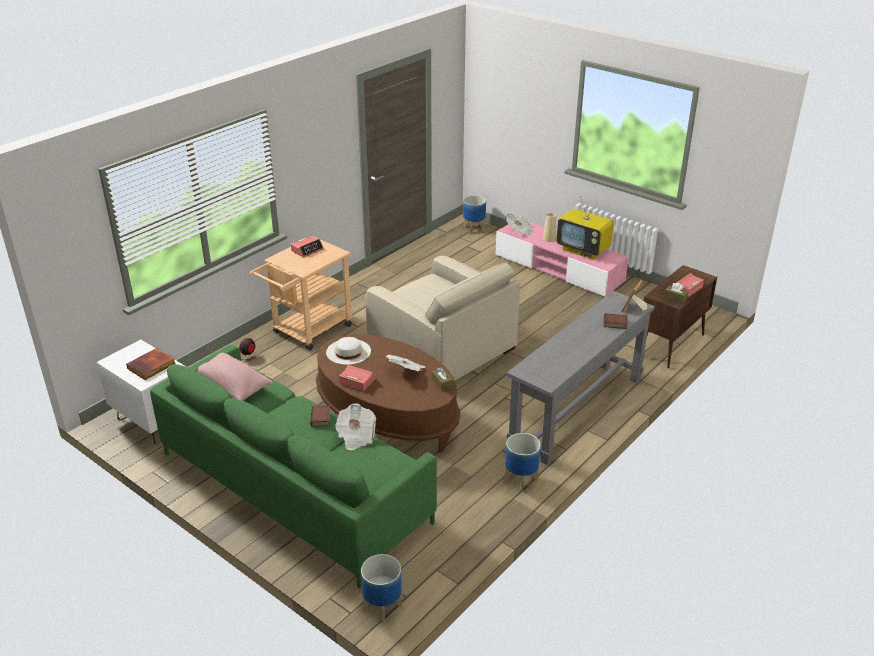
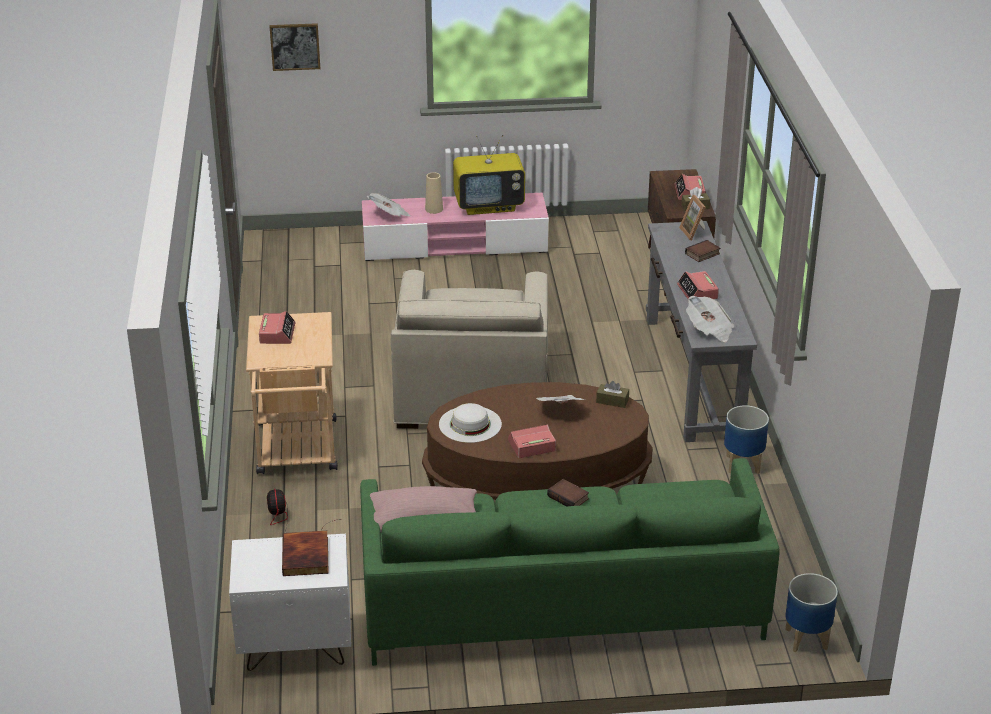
camera: 45 degrees left, 0 degrees up
newspaper [335,403,376,450] -> newspaper moved to [686,296,735,342]
beige armchair [366,256,520,380] -> beige armchair turned 90 degrees clockwise [391,270,548,429]
planter [463,195,486,234] -> none
none -> picture [270,23,320,71]
none -> alarm clock [677,271,719,299]

